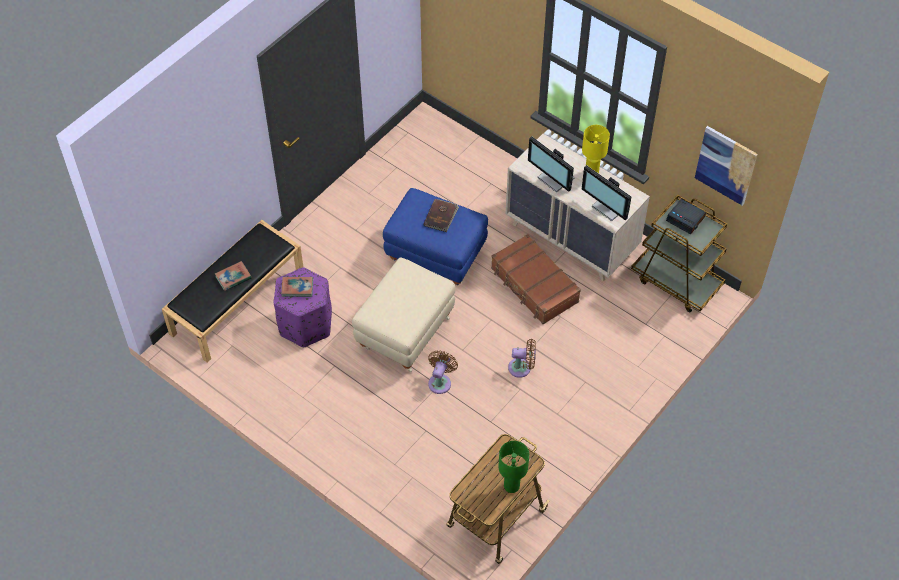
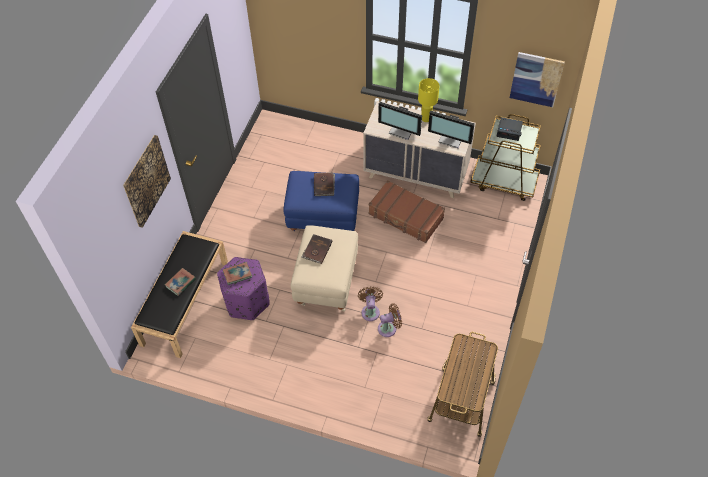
camera: 20 degrees left, 0 degrees up
green table lamp [498,441,529,493] -> none
brown fan [508,339,536,378] -> brown fan moved to [378,303,402,337]
none -> picture [123,135,171,228]
none -> brown book [301,234,333,264]

